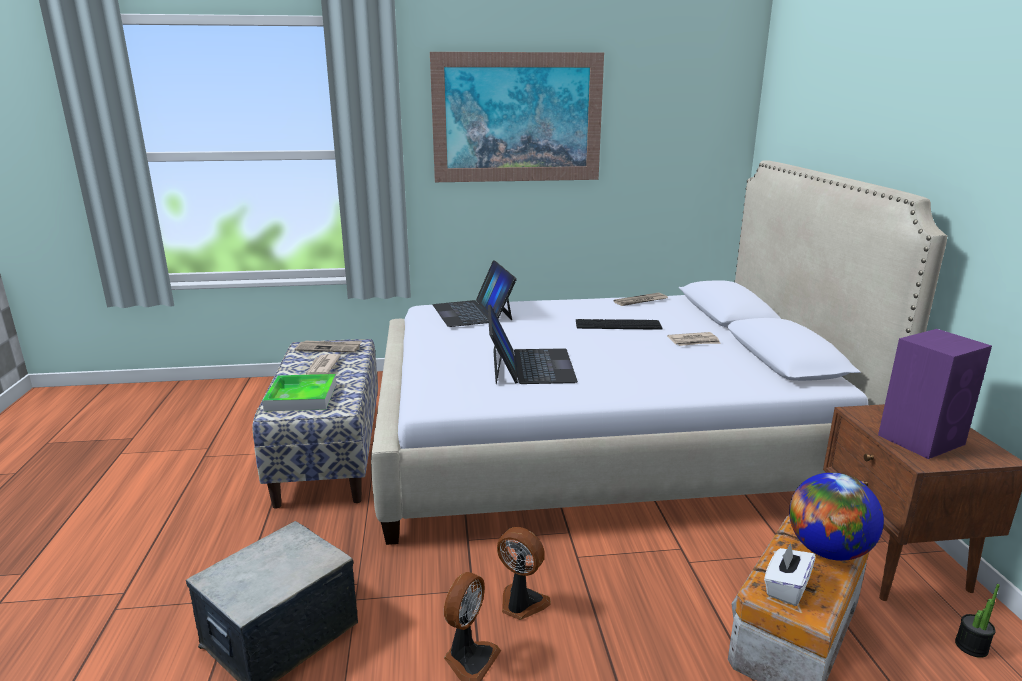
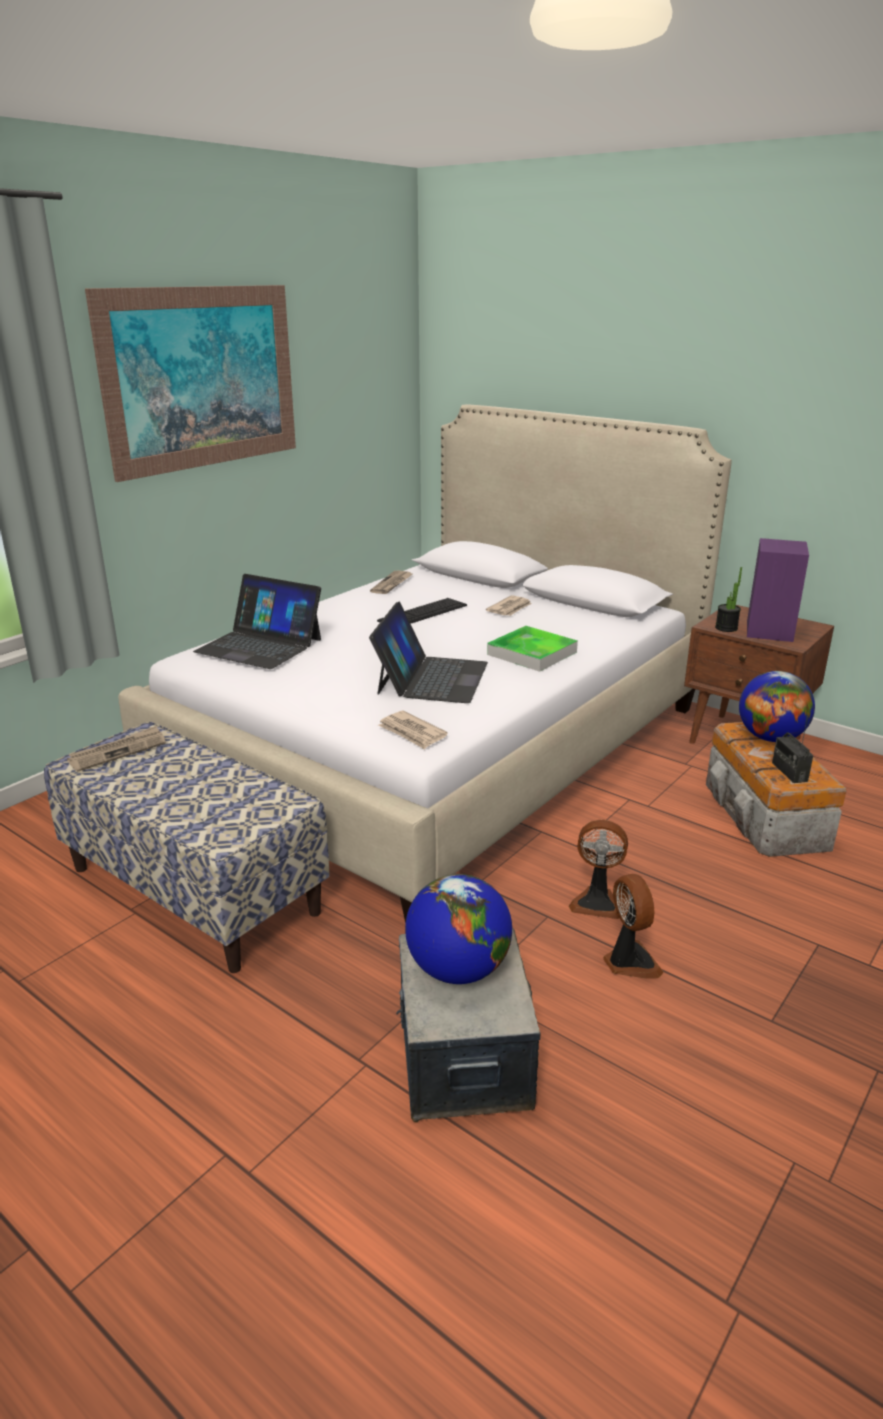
camera: 45 degrees left, 5 degrees up
tray [262,374,336,412] -> tray moved to [487,626,578,672]
newspaper [306,354,341,375] -> newspaper moved to [378,711,448,749]
laptop [488,305,578,384] -> laptop turned 60 degrees clockwise [369,602,488,703]
fan [497,527,551,620] -> fan turned 150 degrees counterclockwise [569,820,628,919]
white tissue box [764,543,816,606] -> radio [772,725,813,783]
potted plant [955,584,1000,658] -> potted plant moved to [715,567,742,632]
none -> globe [405,874,512,984]

